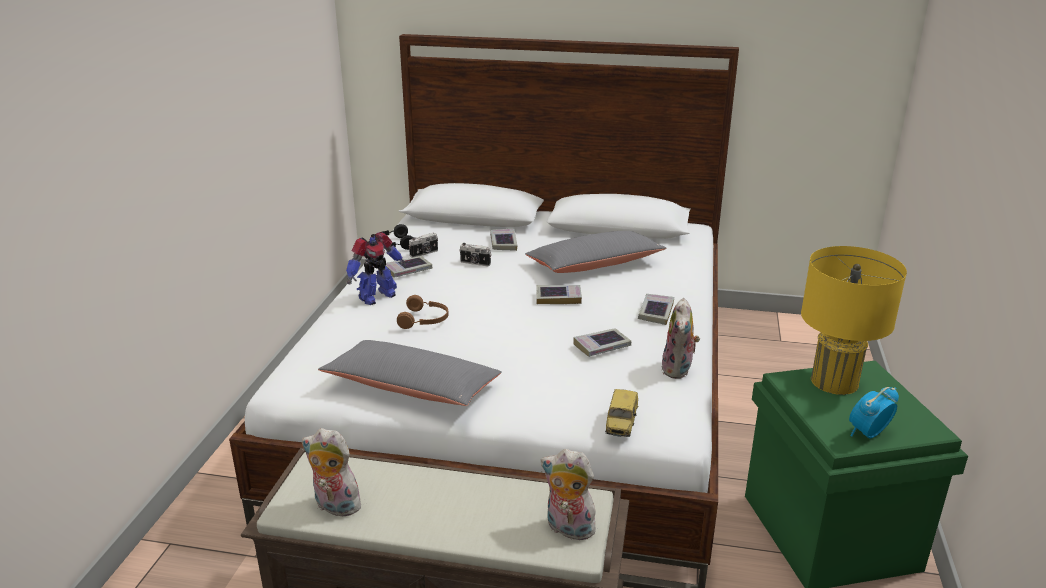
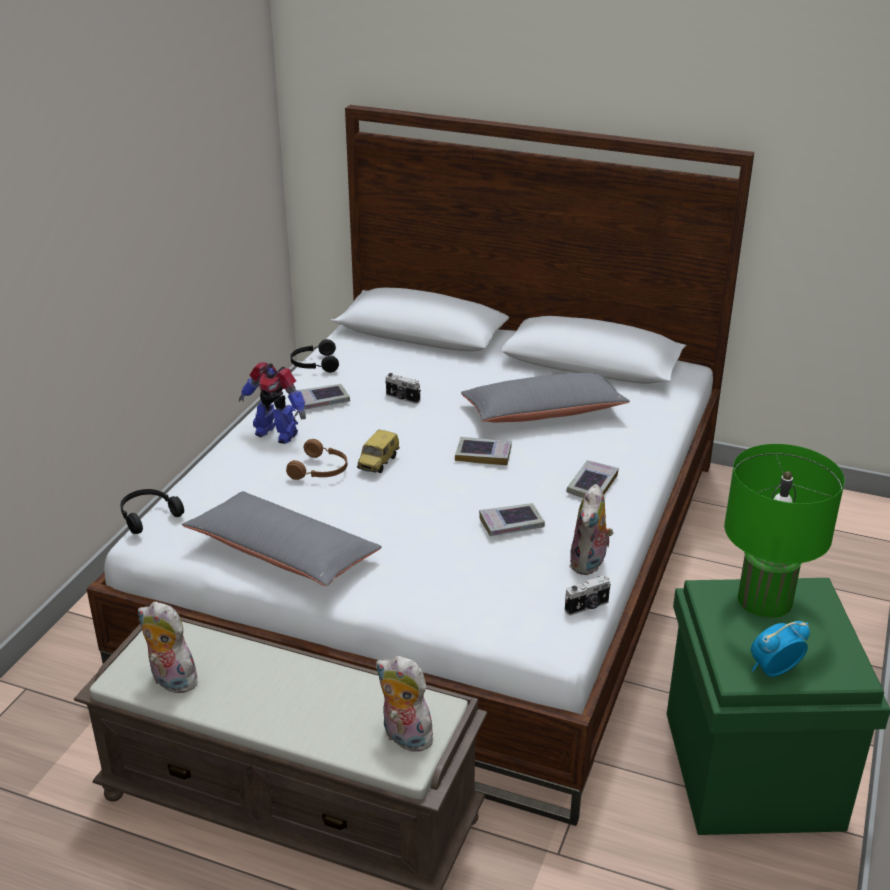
camera: 10 degrees right, 5 degrees up
toy robot [346,232,406,305] -> toy robot turned 60 degrees clockwise [239,362,306,444]
camera [409,233,438,258] -> camera moved to [565,575,611,615]
book [490,229,517,251] -> none
toy car [605,389,638,437] -> toy car moved to [357,430,400,473]
yellow table lamp [801,246,907,395] -> green table lamp [724,444,845,618]
none -> black headphones [120,489,184,534]

